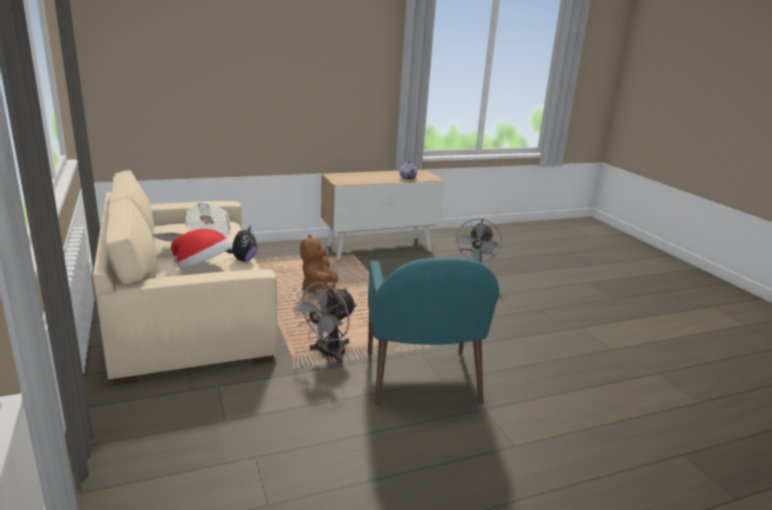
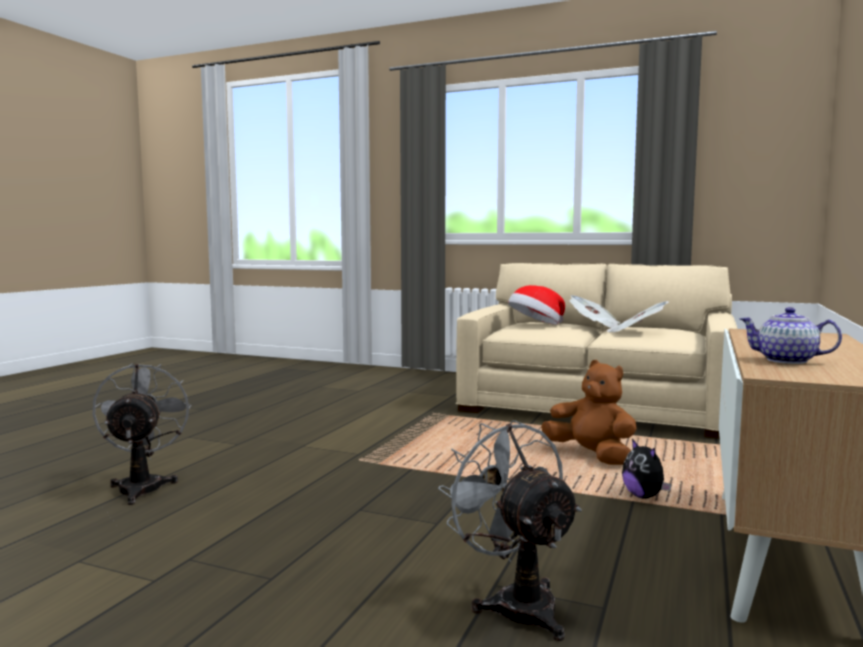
camera: 135 degrees right, 15 degrees down
plush toy [226,226,257,262] -> plush toy moved to [622,439,672,499]
grey fan [293,282,357,364] -> grey fan moved to [93,363,192,505]
turquoise armchair [368,257,499,406] -> none

